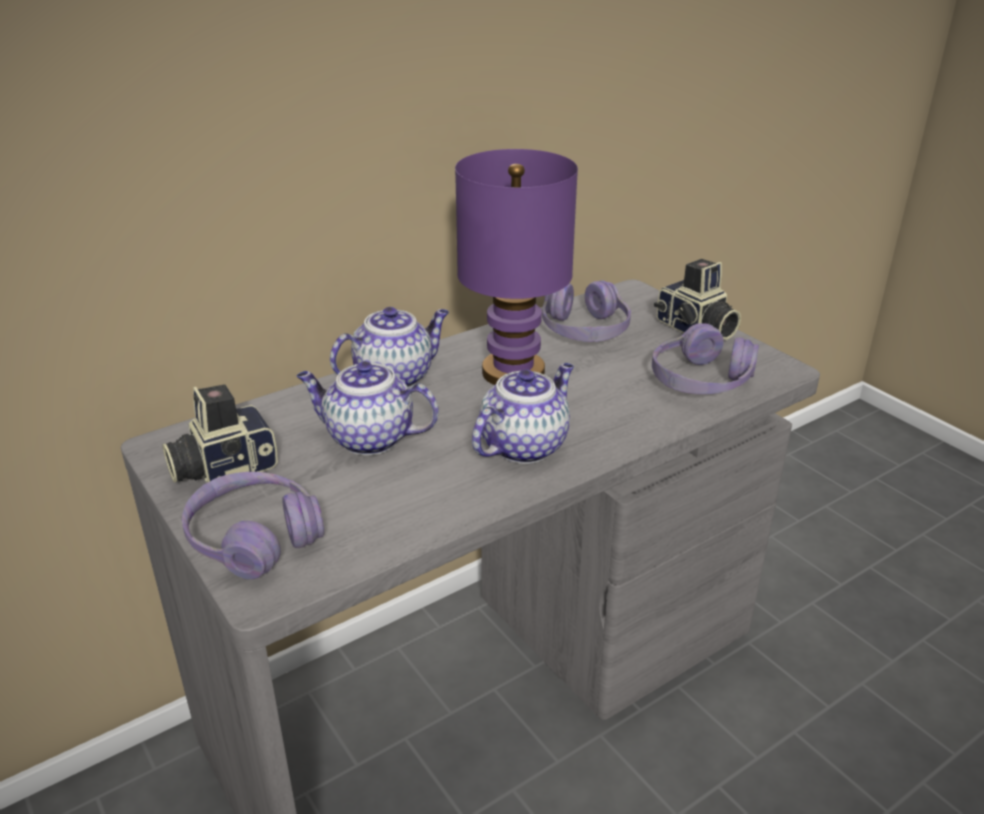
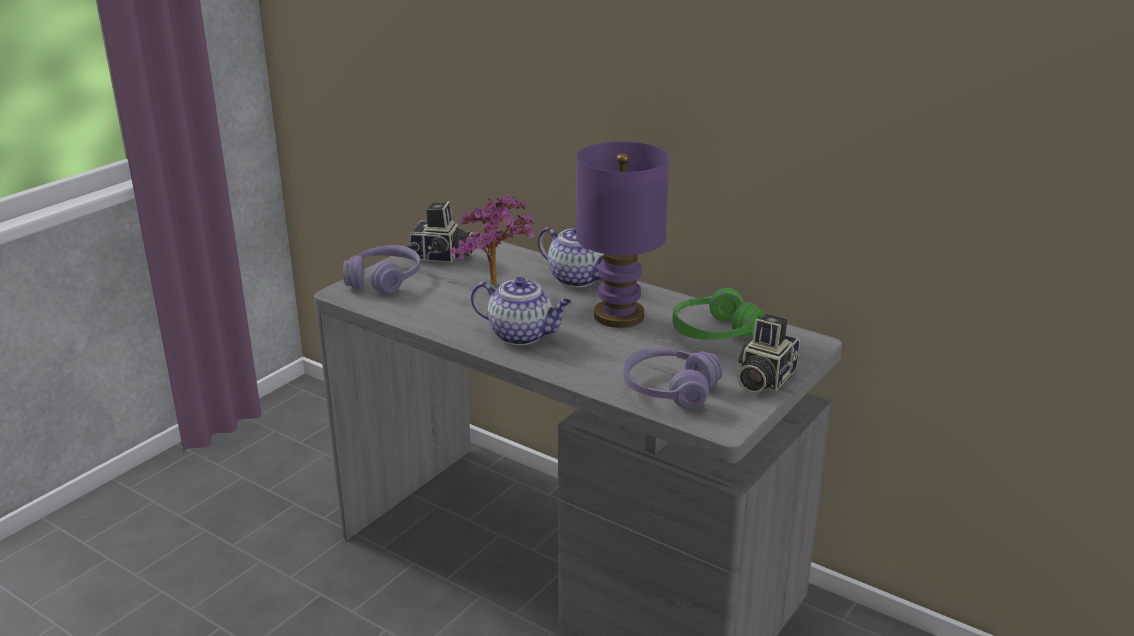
camera: 70 degrees right, 5 degrees down
camera [163,385,278,483] -> camera turned 150 degrees clockwise [407,201,474,263]
teapot [297,361,439,455] -> potted plant [450,194,536,285]
purple headphones [542,280,631,342] -> green headphones [673,288,764,340]

